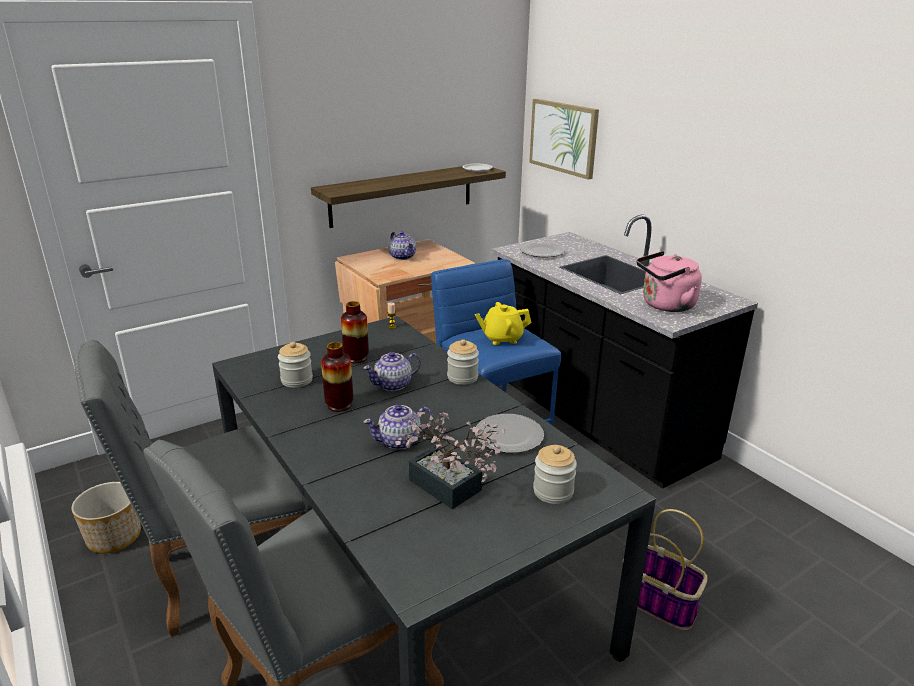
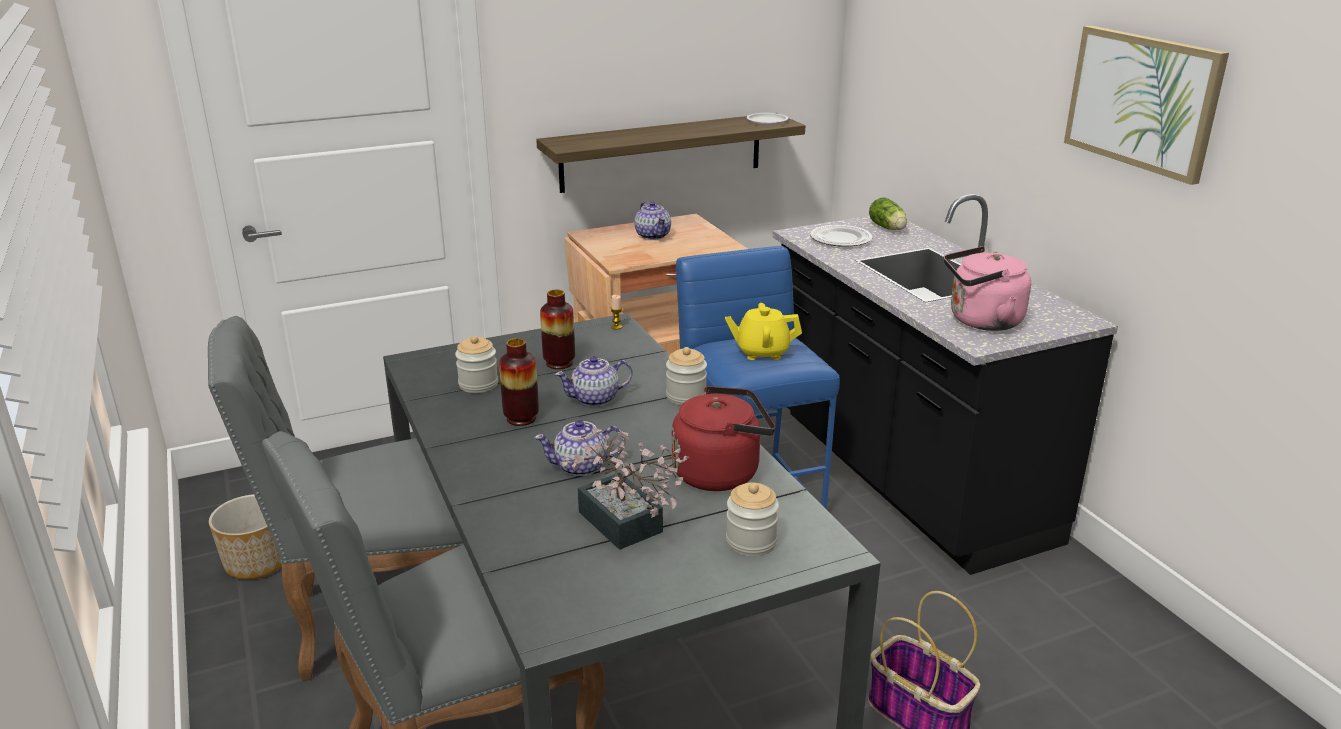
camera: 10 degrees right, 0 degrees up
plate [475,414,544,453] -> red kettle [672,386,775,491]
picture [529,99,599,180] -> picture moved to [1064,26,1229,185]
none -> lettuce [869,197,907,230]

